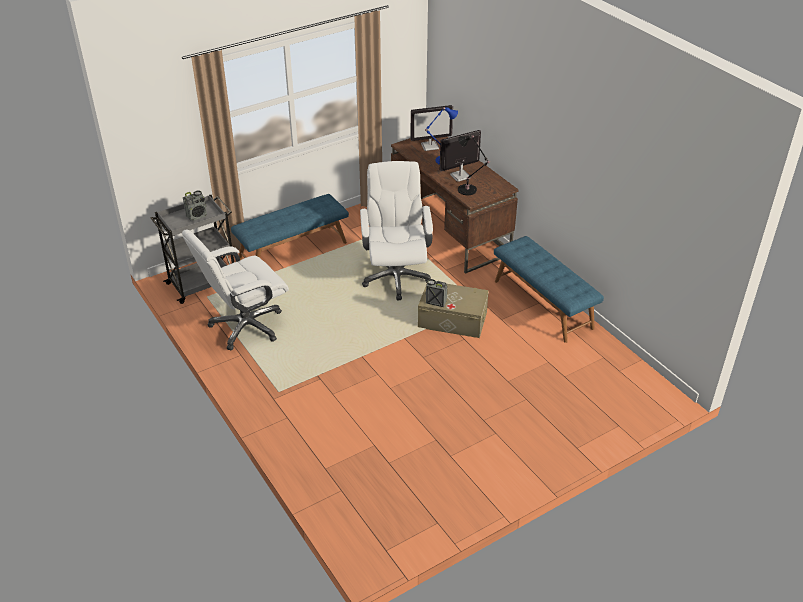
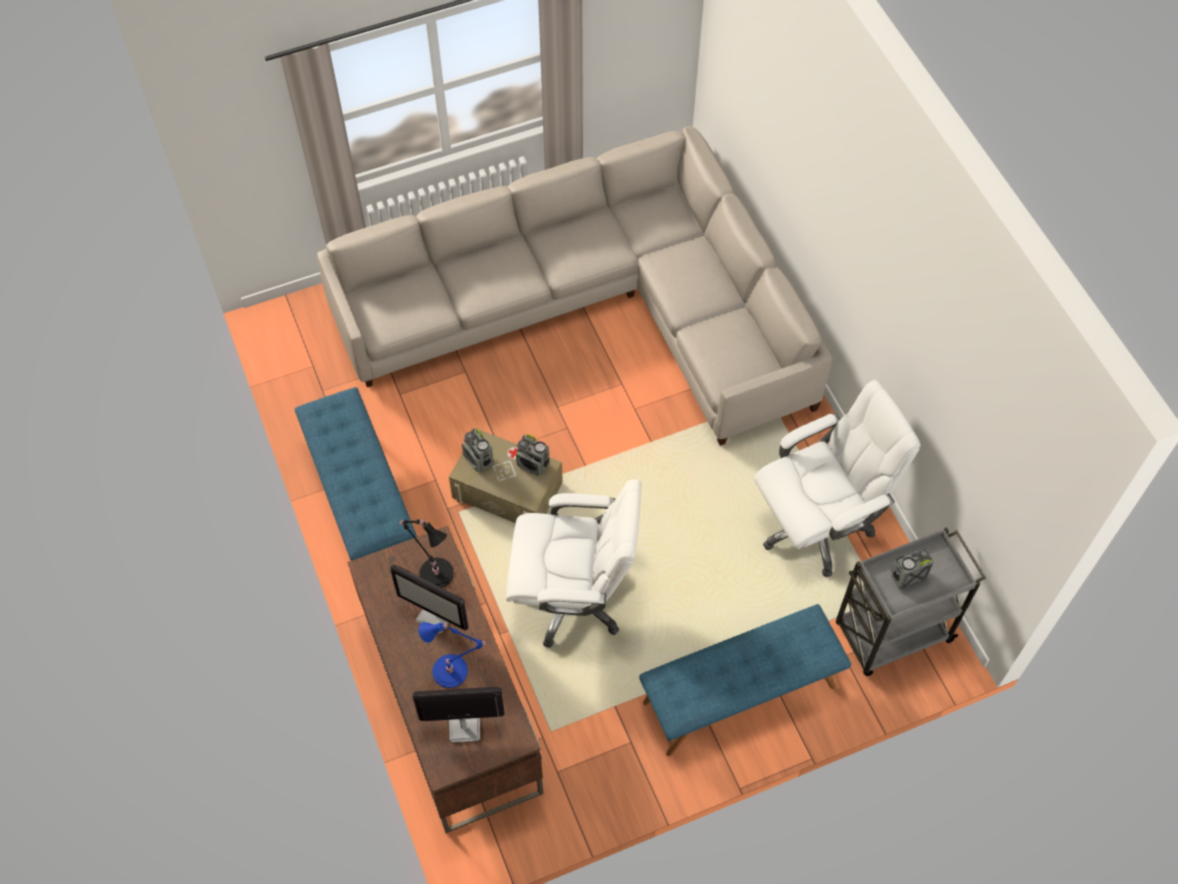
camera: 170 degrees left, 20 degrees up
white office chair [360,161,433,300] -> white office chair turned 90 degrees counterclockwise [506,479,642,648]
monitor [440,130,481,182] -> monitor turned 45 degrees clockwise [390,564,469,634]
none -> beige sofa [317,126,833,446]
none -> radio [462,428,494,472]

